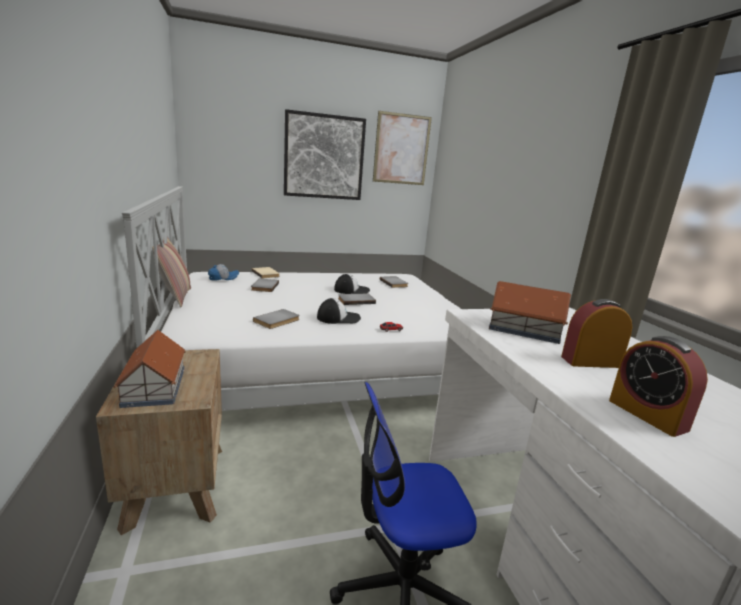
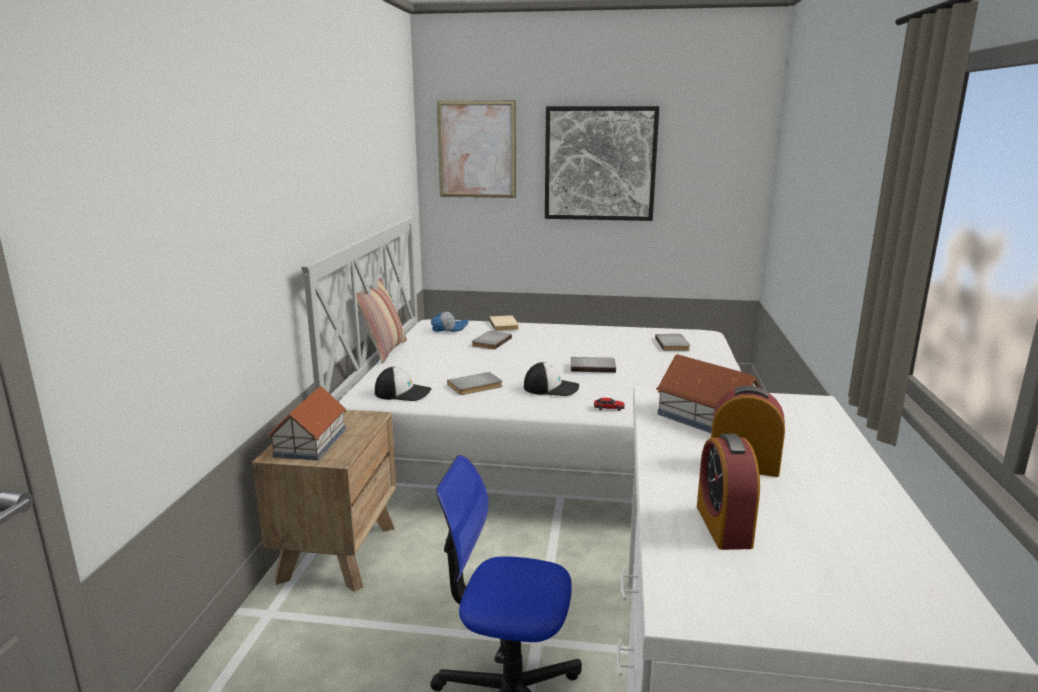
camera: 25 degrees right, 0 degrees up
cap [334,274,370,294] -> cap moved to [375,367,432,401]
picture [373,111,432,185] -> picture moved to [437,101,516,198]

